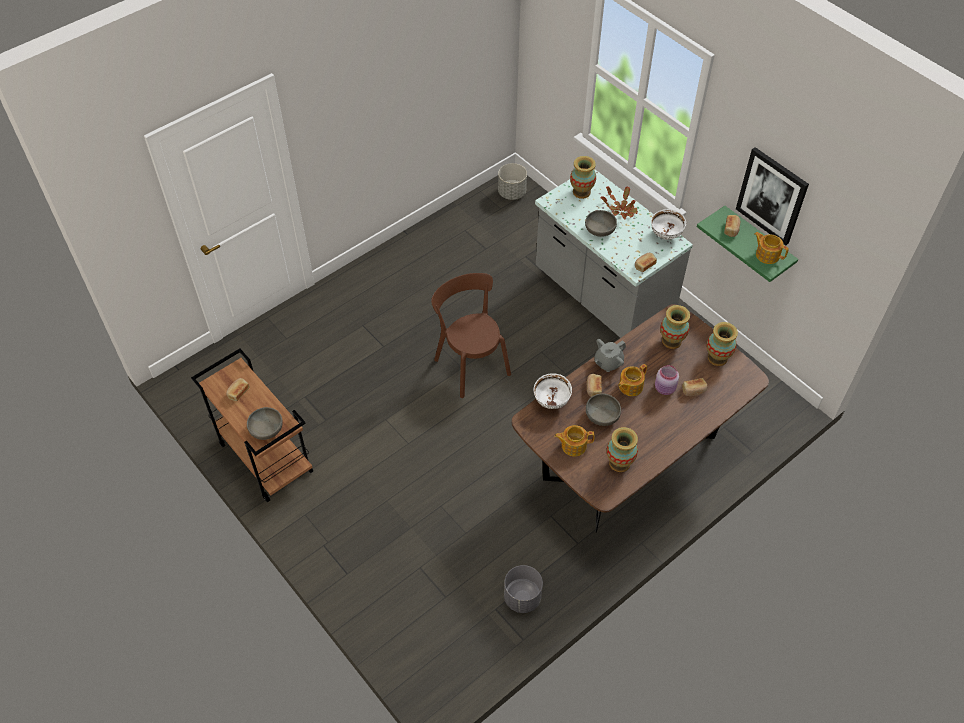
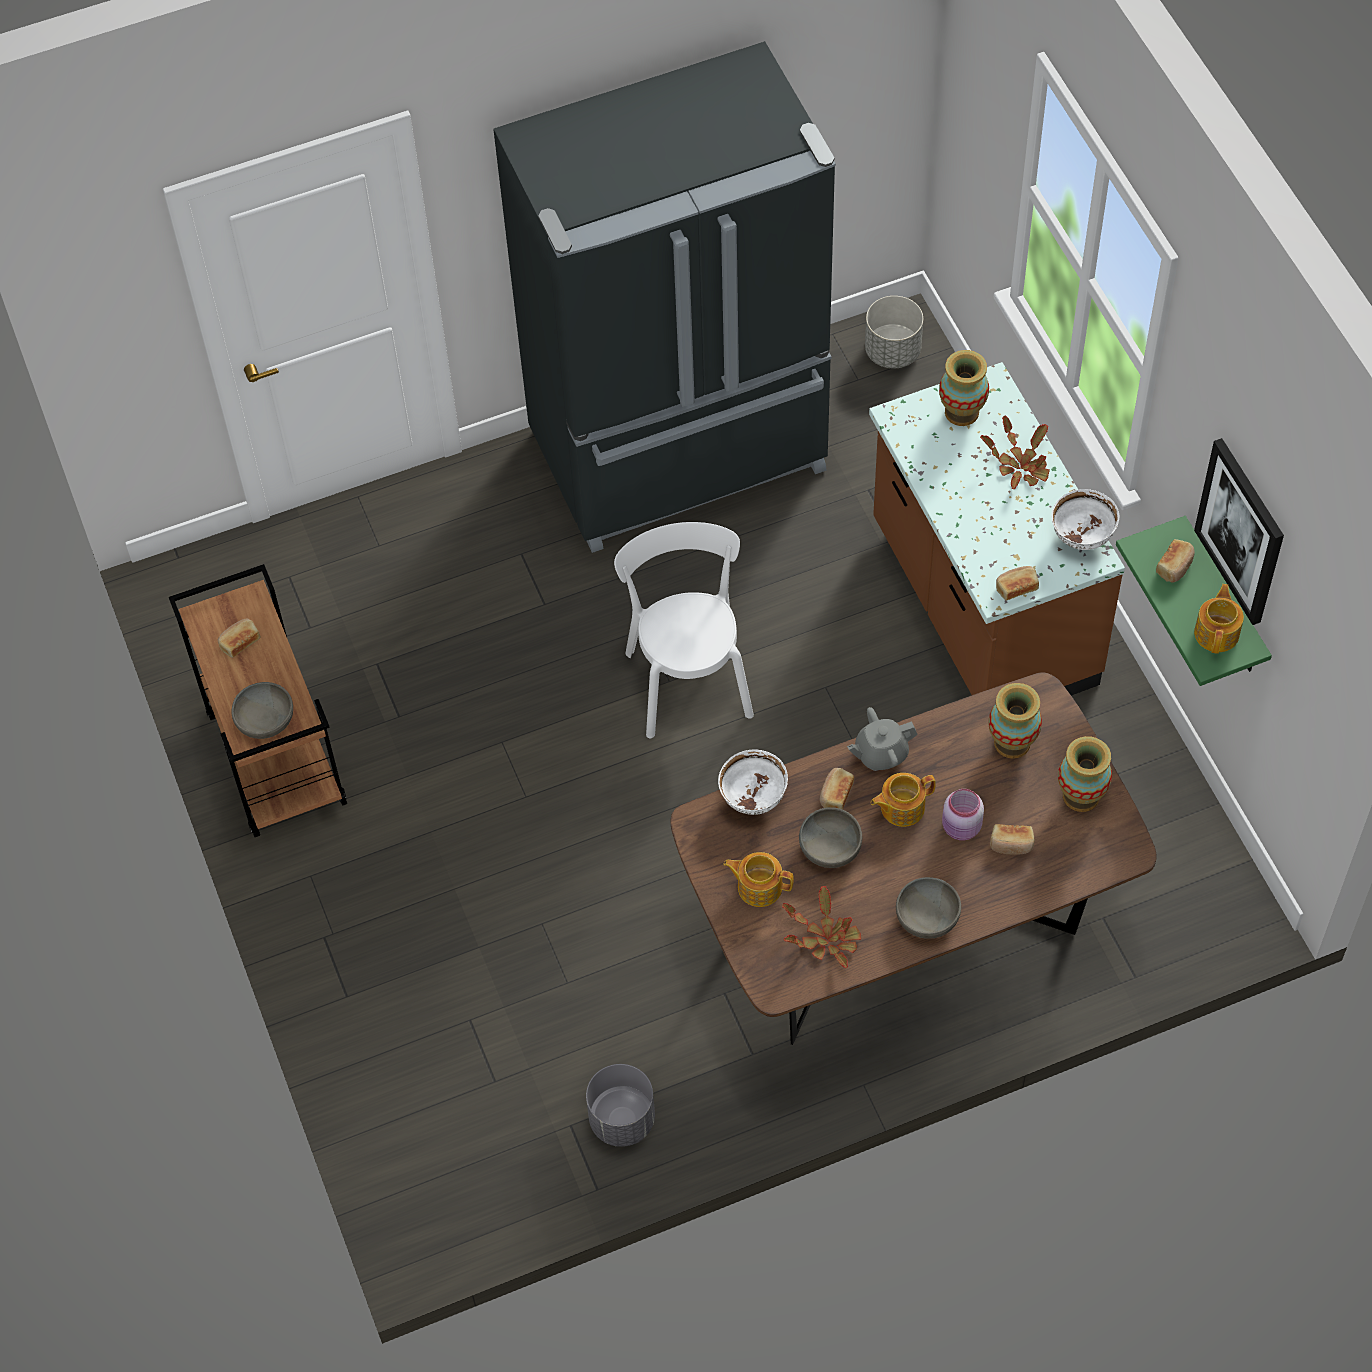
camera: 20 degrees right, 5 degrees up
brown chair [431,273,511,398] -> white chair [614,522,754,739]
grey counter [535,169,693,338] -> brown counter [869,362,1125,696]
grey bowl [585,210,617,237] -> grey bowl moved to [896,877,961,939]
vase [607,427,638,472] -> potted plant [782,886,861,968]
teapot [754,232,789,264] -> teapot turned 45 degrees clockwise [1194,584,1244,654]
none -> black fridge [493,41,836,553]

